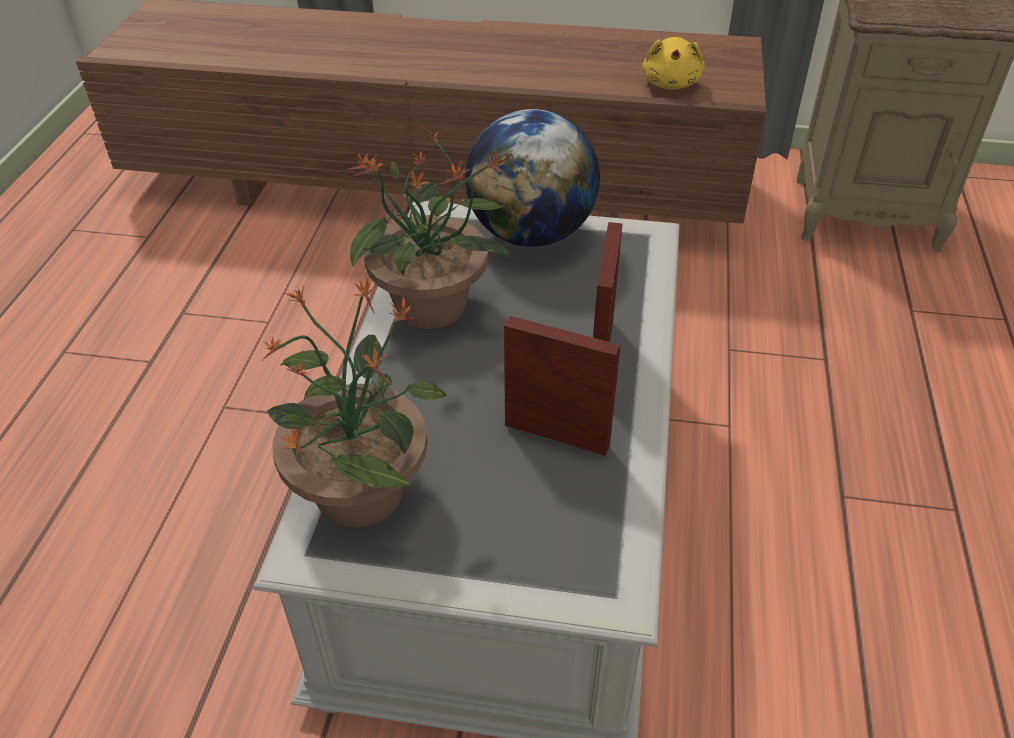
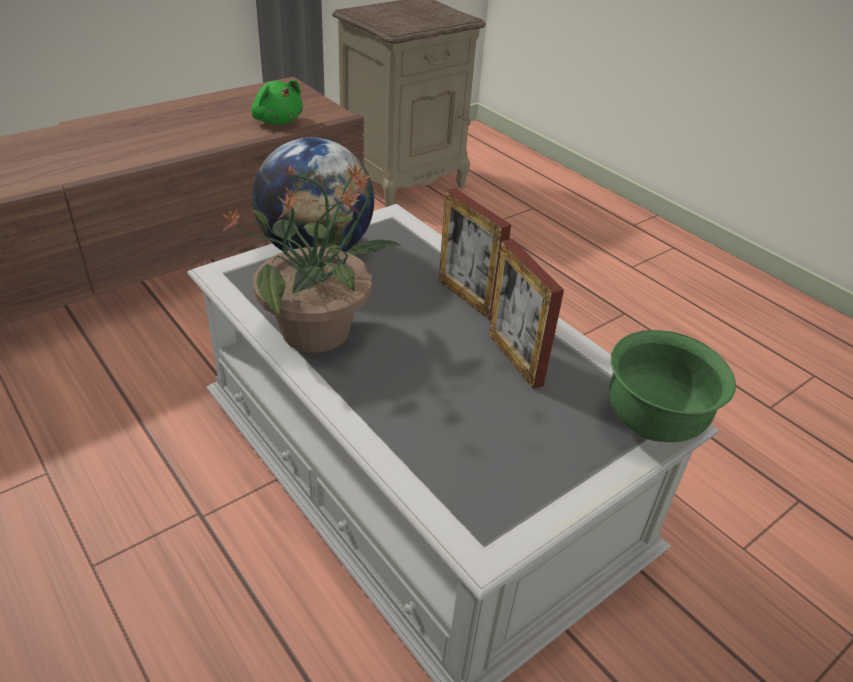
camera: 50 degrees left, 5 degrees down
potted plant [260,278,448,528] -> none
picture frame [504,316,620,455] -> picture frame turned 90 degrees counterclockwise [489,239,564,389]
yellow plush toy [642,37,705,90] -> green plush toy [251,80,303,125]
none -> green bowl [609,330,736,442]

